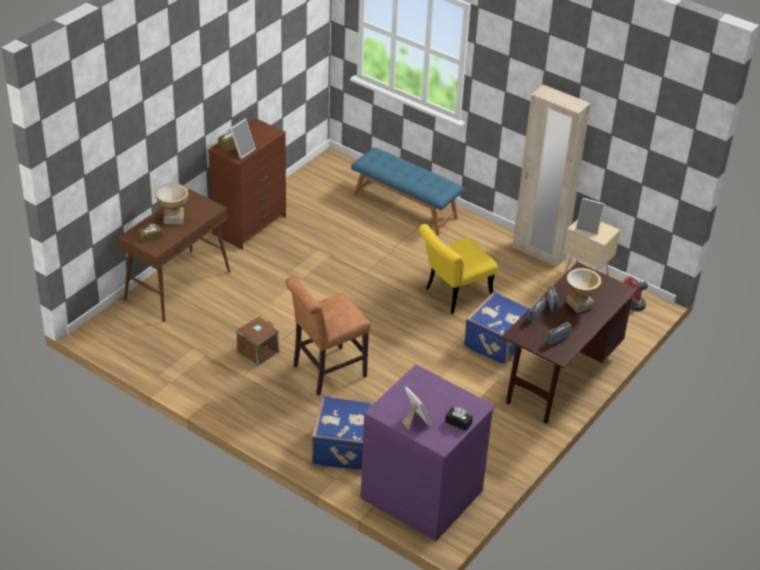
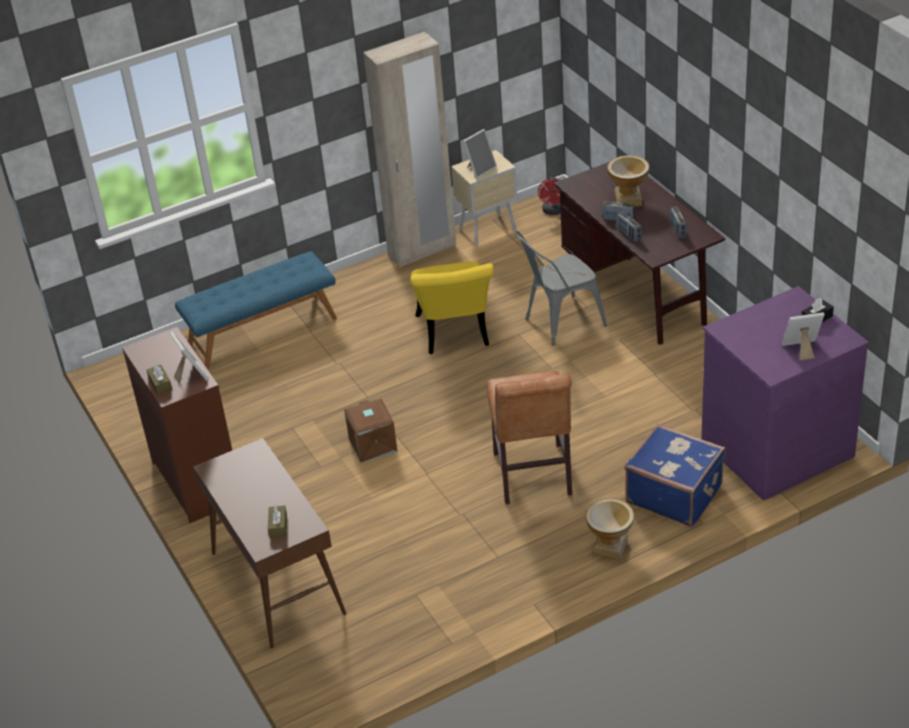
camera: 60 degrees left, 0 degrees up
vase [155,183,189,225] -> vase moved to [585,498,634,560]
brown storage box [236,317,279,367] -> brown storage box moved to [344,399,398,463]
blue suitcase [464,291,530,365] -> grey chair [515,231,607,345]

